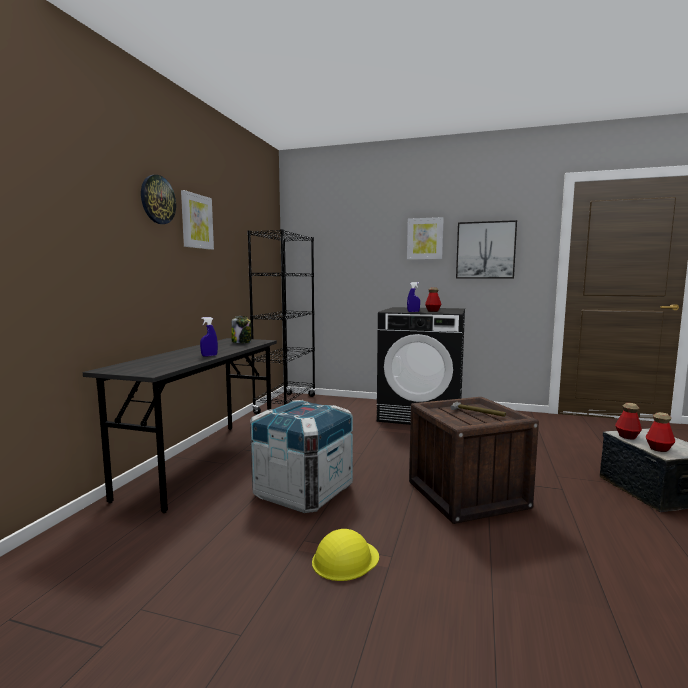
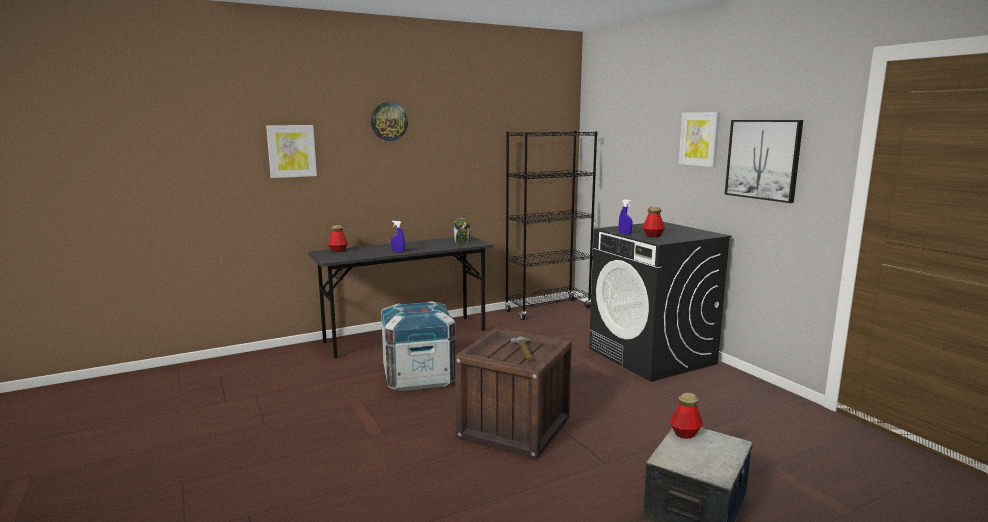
camera: 45 degrees right, 5 degrees up
picture [181,190,214,250] -> picture moved to [266,125,317,178]
yellow hard hat [312,529,379,581] -> none
bottle [646,412,675,452] -> bottle moved to [328,225,348,252]

